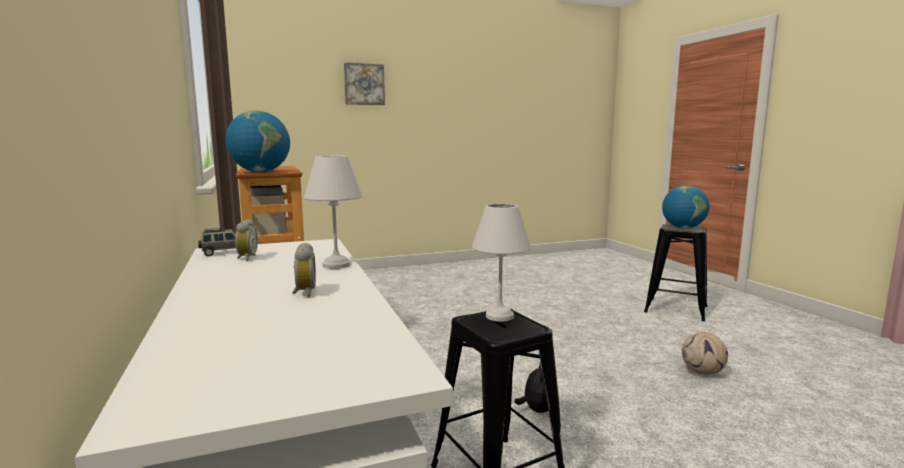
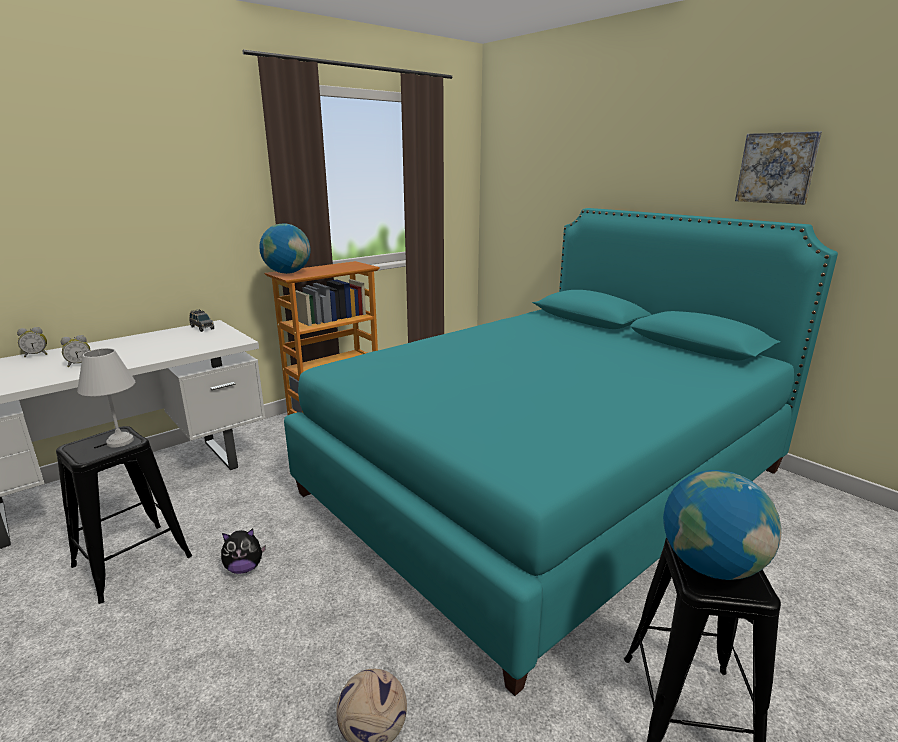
camera: 70 degrees right, 10 degrees up
alarm clock [235,219,258,261] -> alarm clock moved to [17,327,47,357]
white table lamp [304,156,362,269] -> none
picture [344,62,385,105] -> picture moved to [735,131,822,205]
none -> turquoise bed [284,208,838,696]

